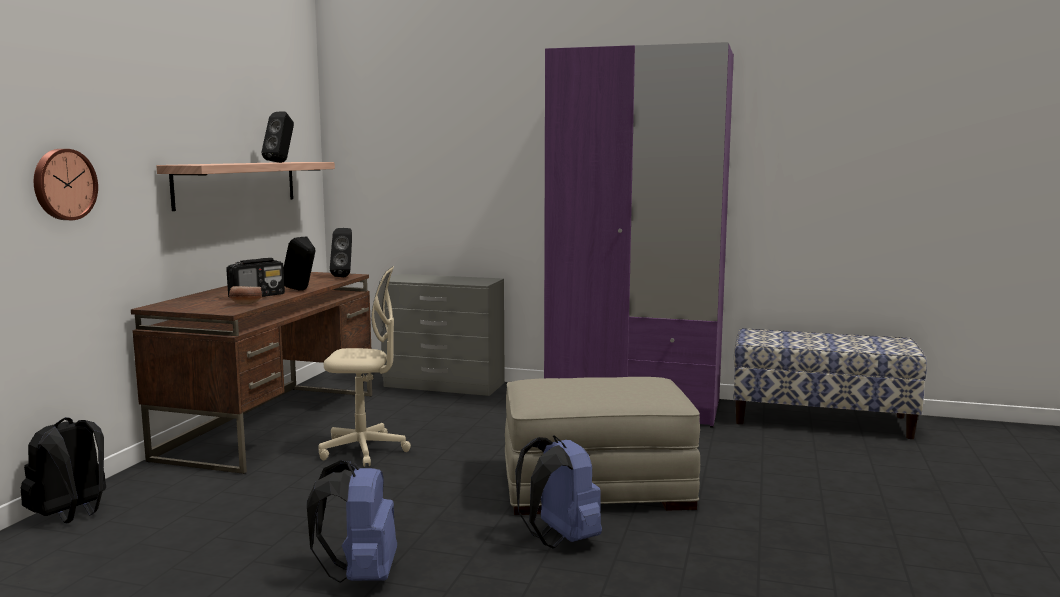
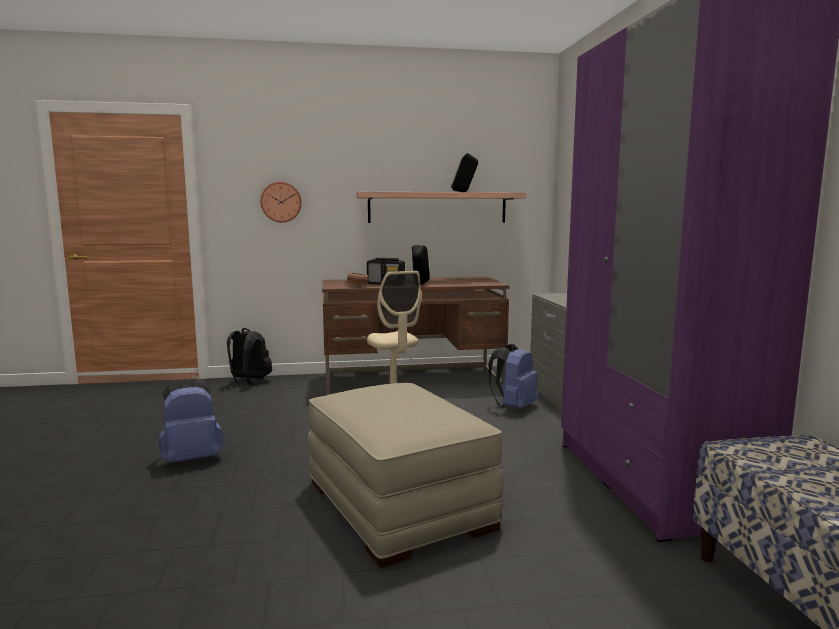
camera: 65 degrees right, 0 degrees up
black speaker [330,228,352,277] -> none
blue backpack [515,435,602,549] -> blue backpack moved to [489,344,538,409]

